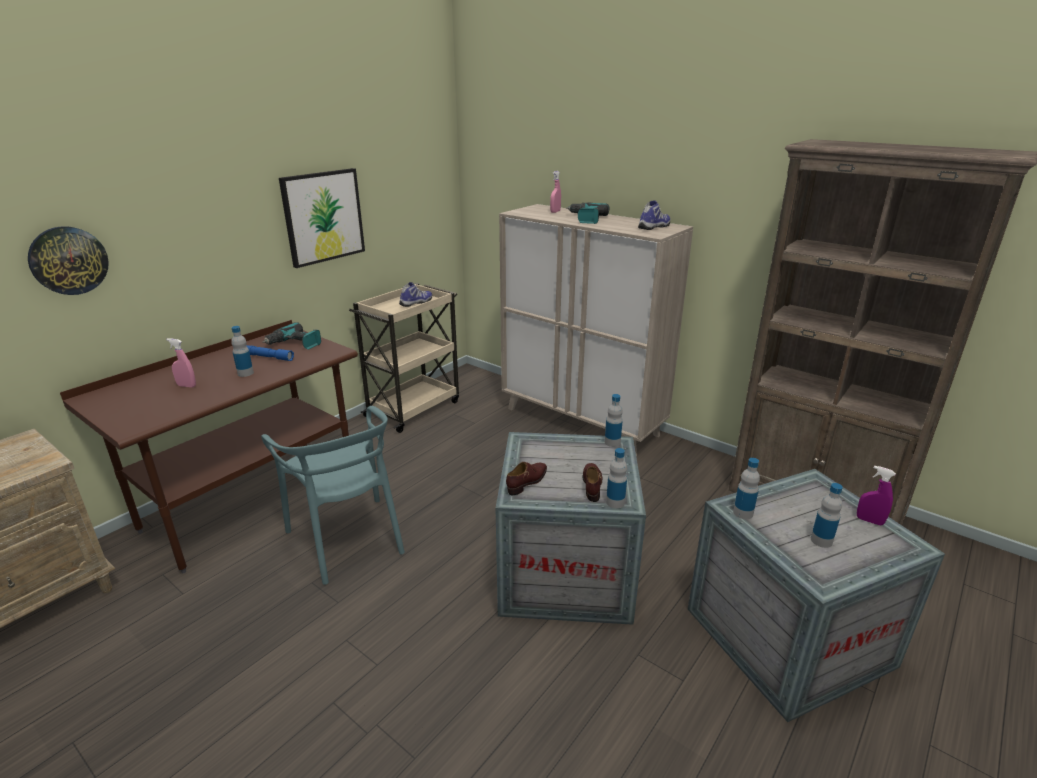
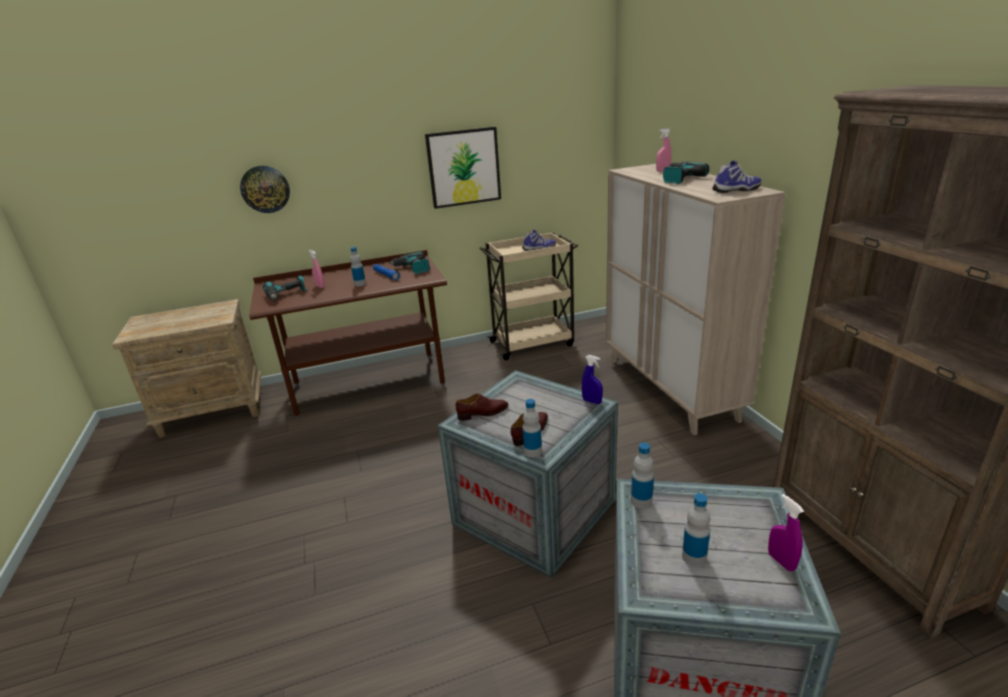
camera: 35 degrees right, 0 degrees up
turquoise chair [261,406,405,585] -> none
bottle [605,394,623,447] -> blue spray bottle [582,355,603,404]
none -> power drill [263,275,307,300]

